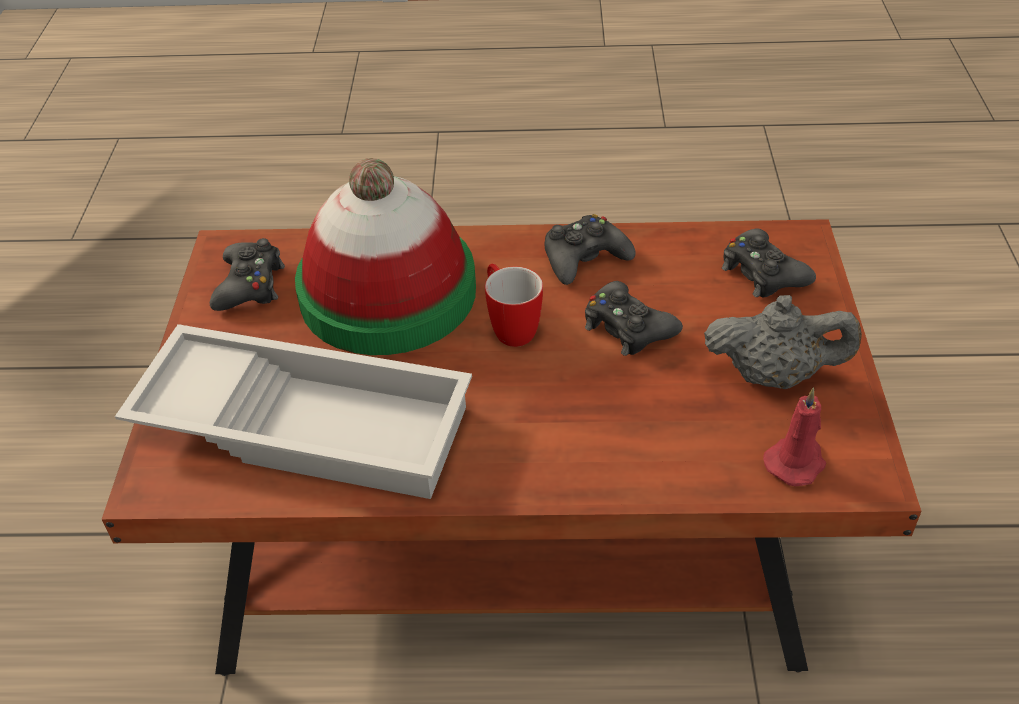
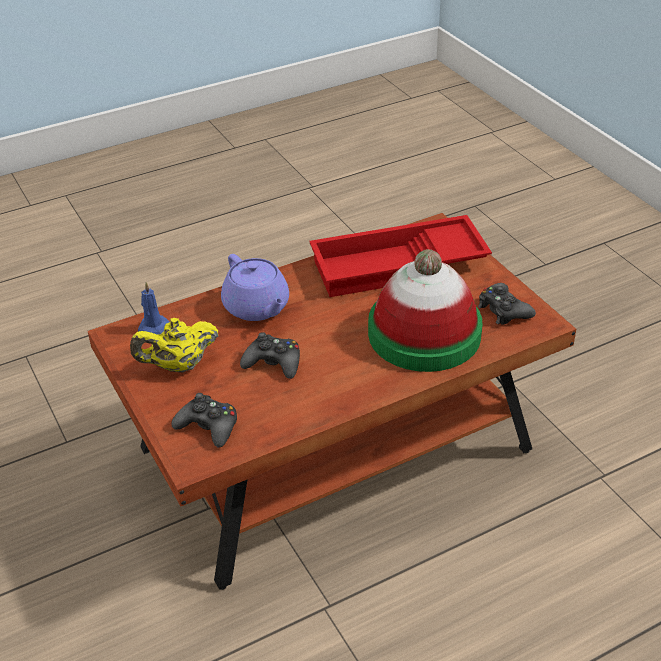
camera: 150 degrees right, 5 degrees down
white tray [115,324,472,499] -> red tray [309,215,492,297]
mug [485,264,543,347] -> none
black game controller [545,214,635,285] -> none
grey teapot [704,295,862,389] -> yellow teapot [130,318,219,372]
red candle [763,387,826,486] -> blue candle [138,282,170,334]
none -> purple teapot [221,254,289,321]

